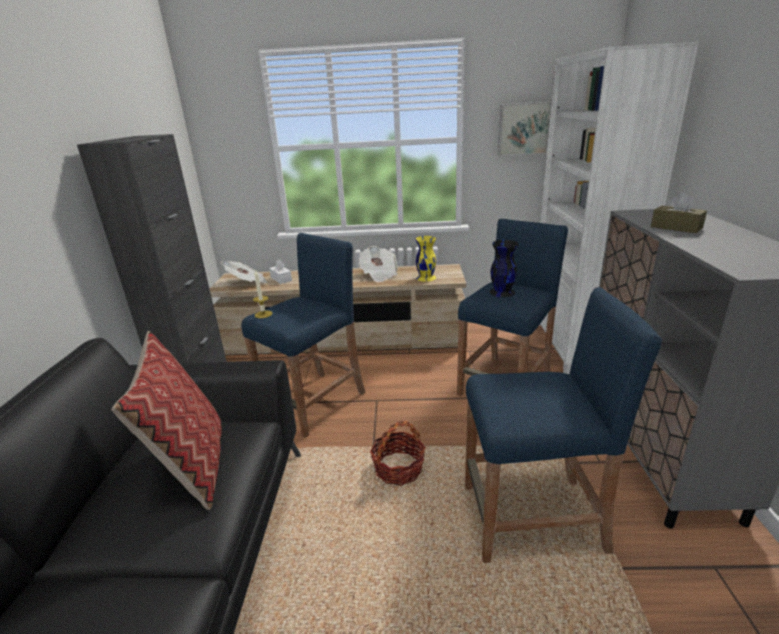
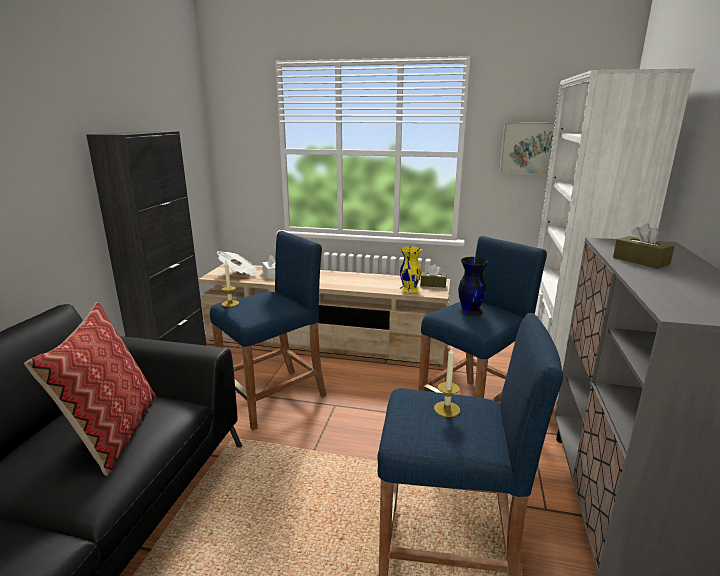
camera: 10 degrees right, 5 degrees down
newspaper [358,246,398,282] -> none
basket [370,420,426,486] -> none
none -> brown tissue box [421,264,447,288]
none -> candle [434,347,460,417]

